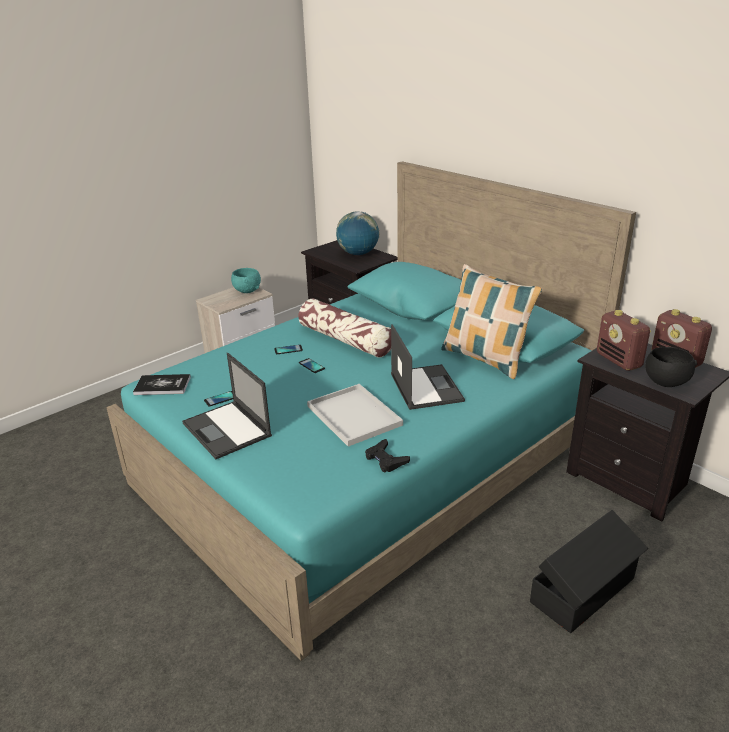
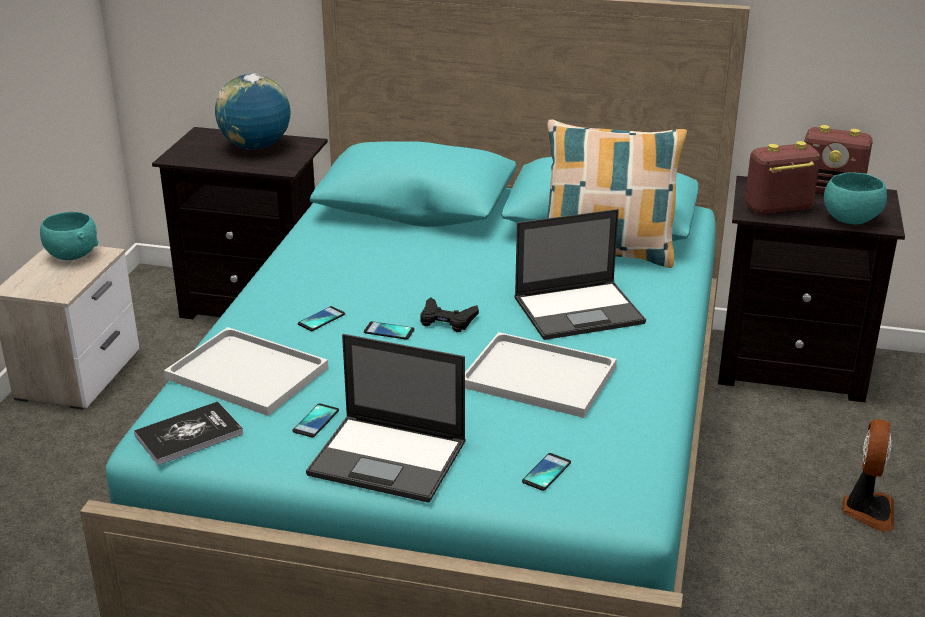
camera: 35 degrees left, 0 degrees up
pillow [298,299,391,358] -> none
black game controller [365,439,410,473] -> black game controller moved to [420,297,479,332]
laptop [391,324,465,410] -> laptop turned 120 degrees clockwise [514,209,646,340]
black storage box [530,510,648,633] -> fan [842,419,894,532]
radio [597,310,651,371] -> radio turned 135 degrees clockwise [745,141,820,215]
black bowl [645,347,697,387] -> turquoise bowl [824,172,887,224]
none -> white tray [164,327,328,416]
none -> phone [522,453,571,491]

